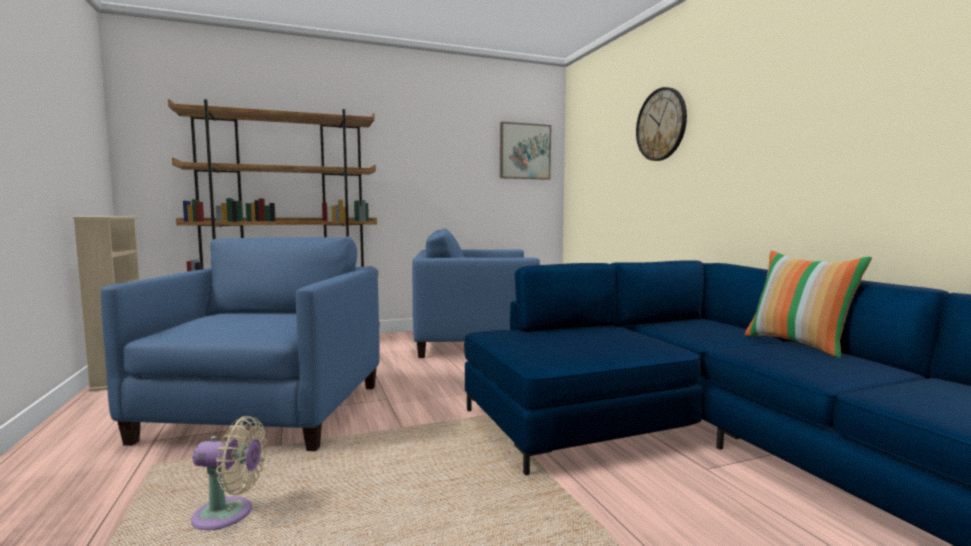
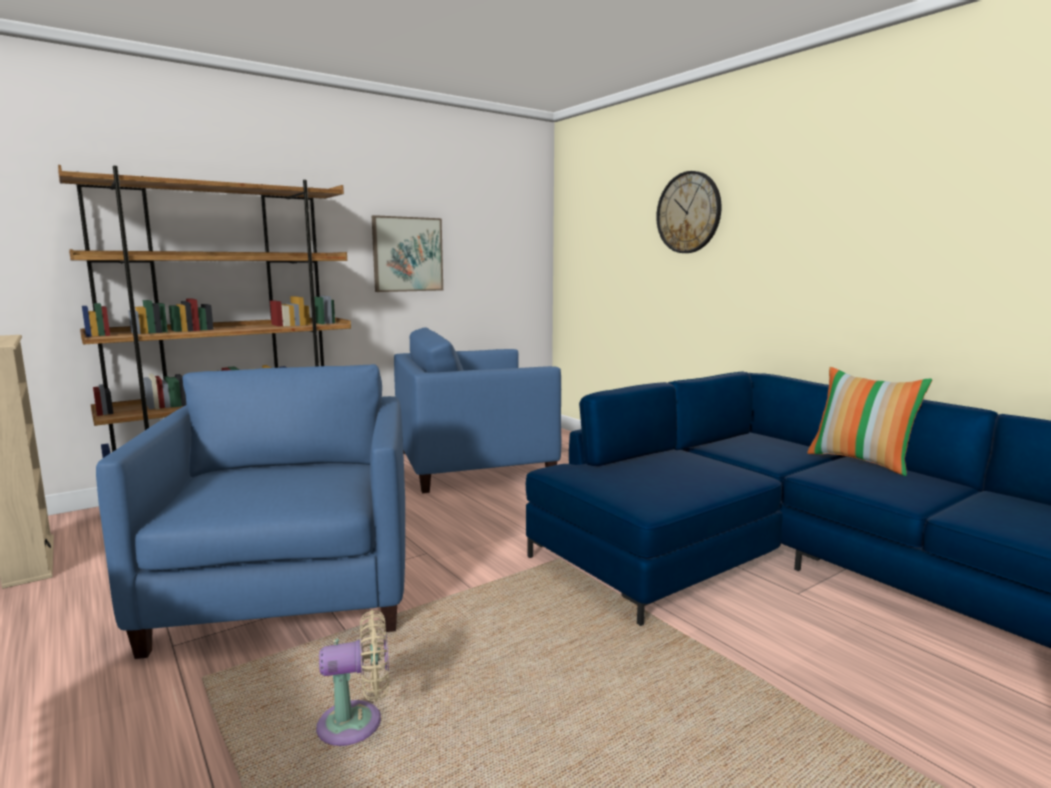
camera: 15 degrees left, 5 degrees up
picture [500,122,551,180] -> picture moved to [372,215,443,292]

